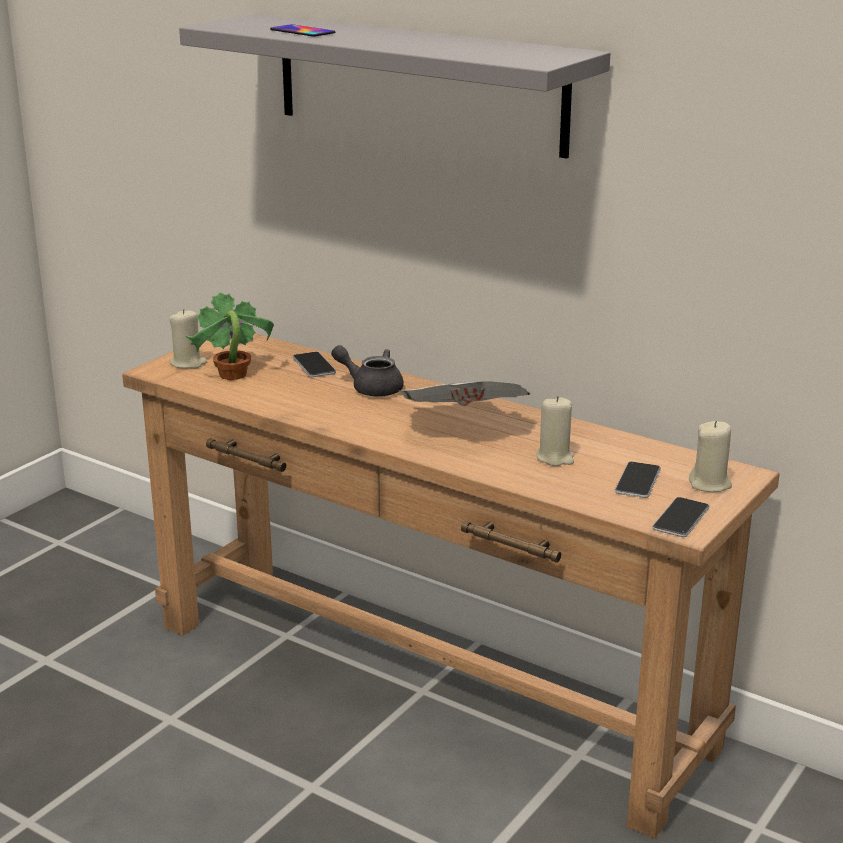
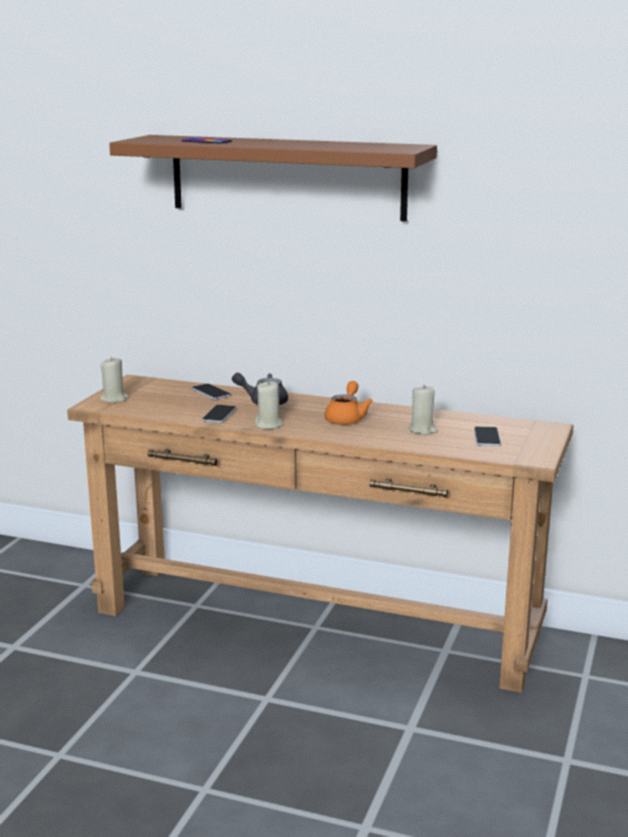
camera: 15 degrees left, 5 degrees down
grey shelf [179,14,611,159] -> brown shelf [109,135,437,221]
potted plant [185,292,274,380] -> none
newspaper [398,381,530,406] -> orange teapot [324,381,373,425]
phone [653,497,709,537] -> phone moved to [202,405,237,423]
beige candle [689,421,732,492] -> beige candle moved to [255,380,284,429]

